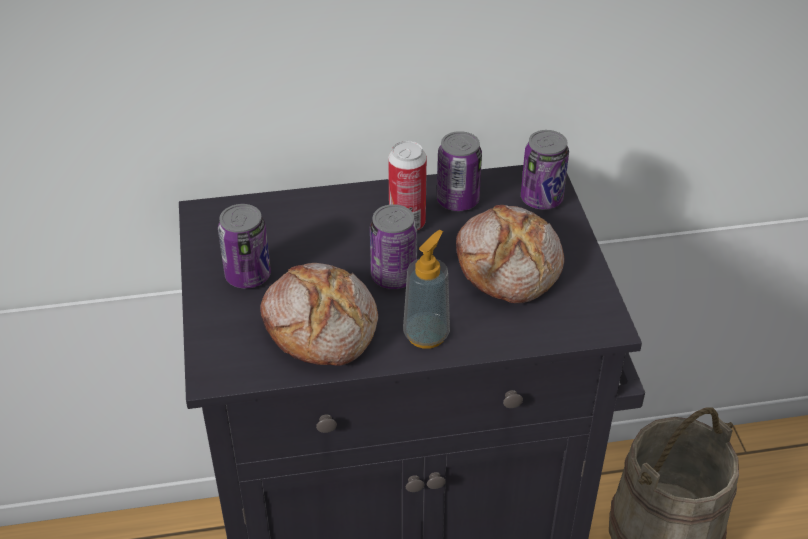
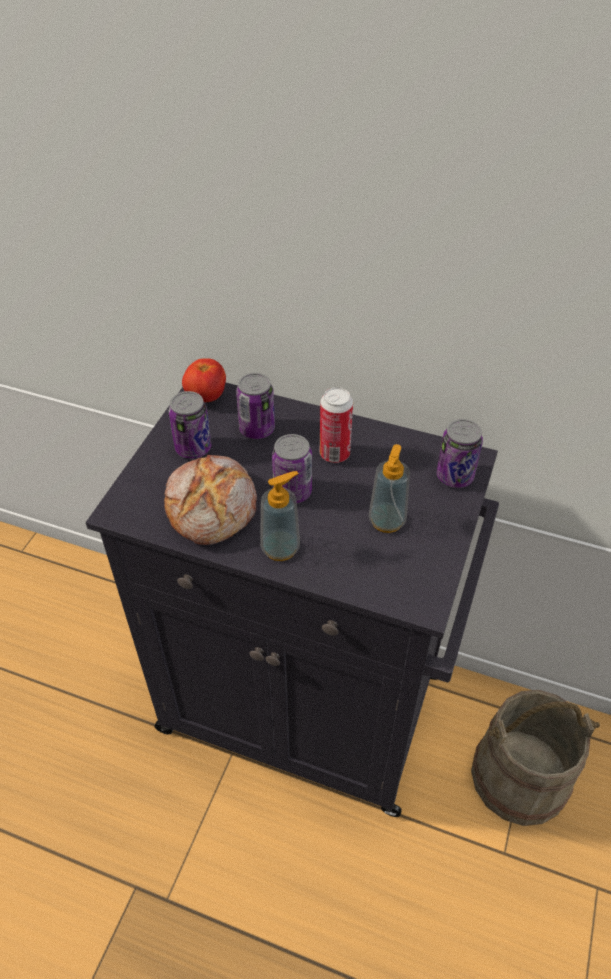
camera: 30 degrees right, 5 degrees up
can [437,131,482,211] -> can moved to [236,373,275,439]
bread [456,205,565,303] -> soap dispenser [369,444,410,533]
none -> tomato [182,359,226,402]

